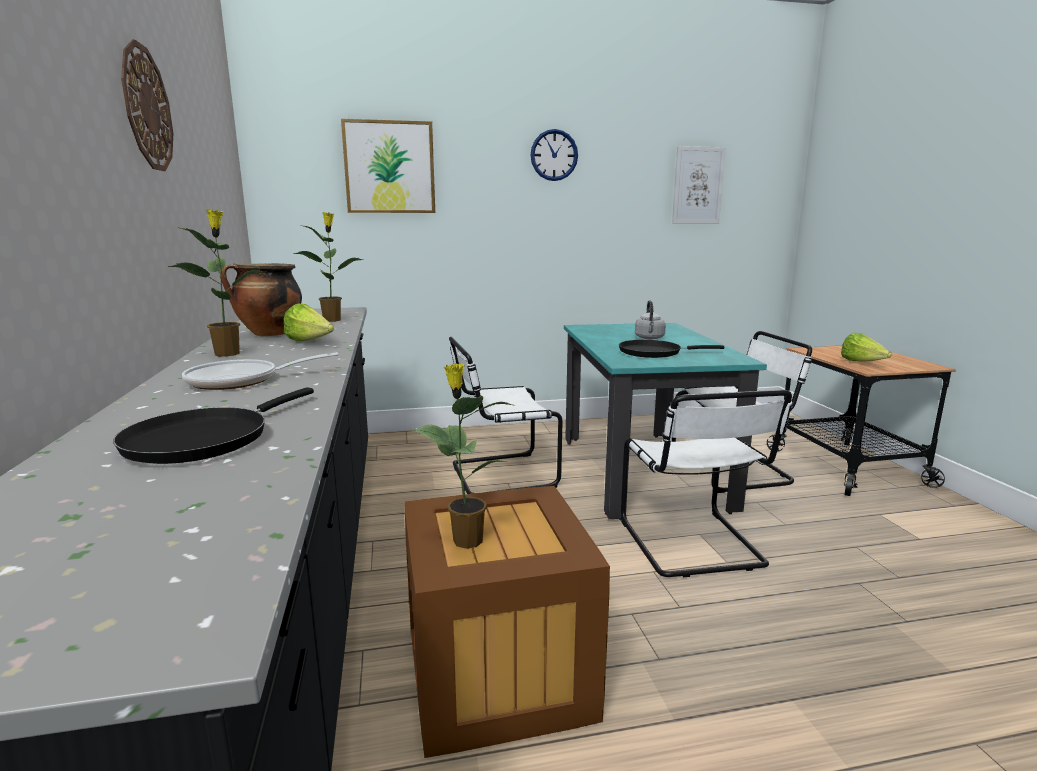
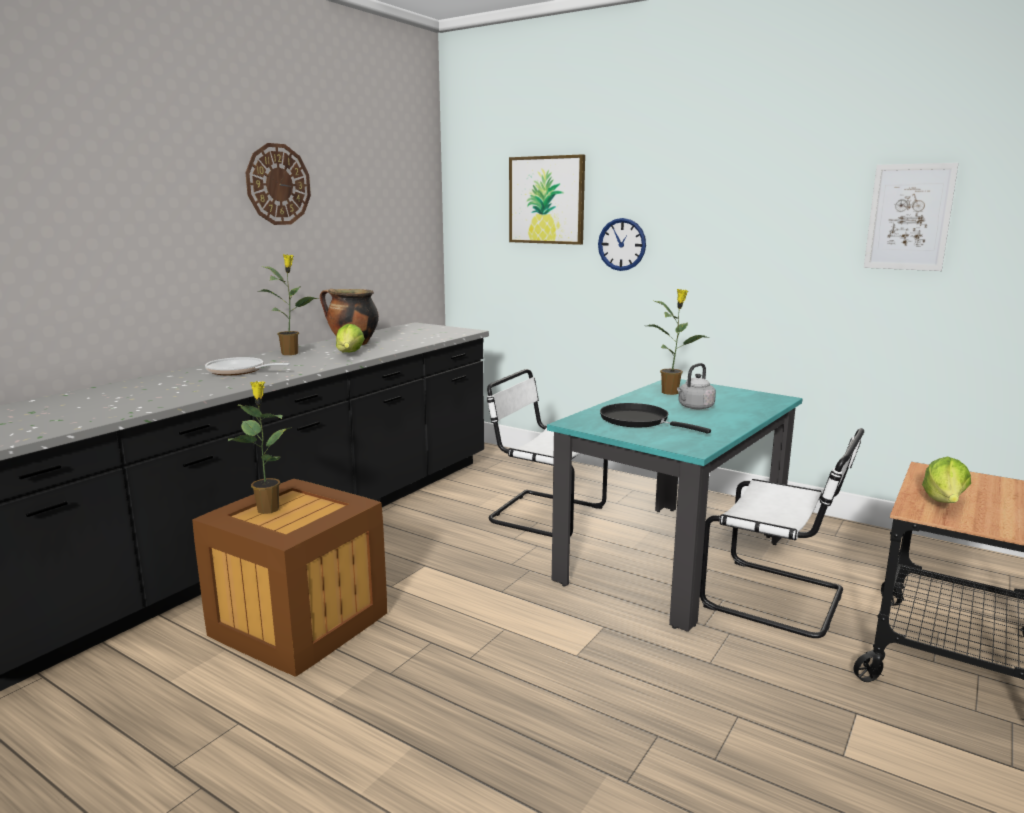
camera: 45 degrees right, 0 degrees up
black frying pan [113,387,314,464] -> none
potted plant [293,212,364,322] -> potted plant moved to [647,289,711,395]
wall clock [531,129,578,181] -> wall clock moved to [598,218,646,271]
white chair [621,390,793,577] -> none

